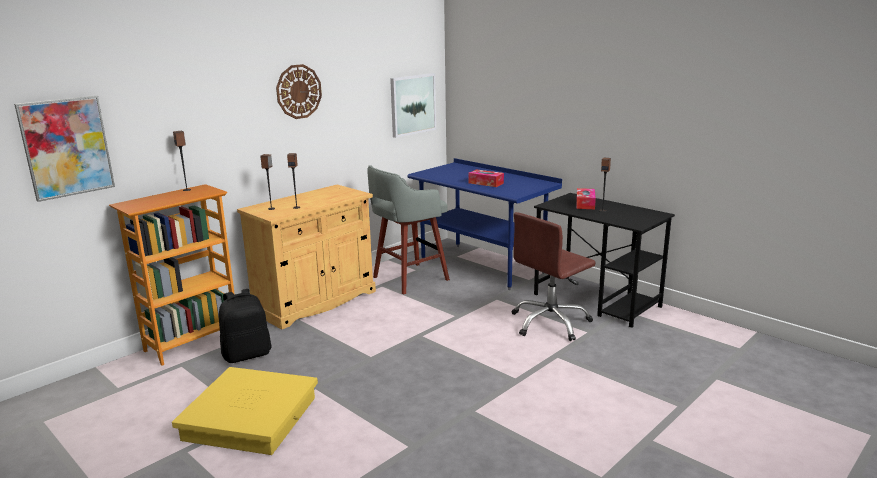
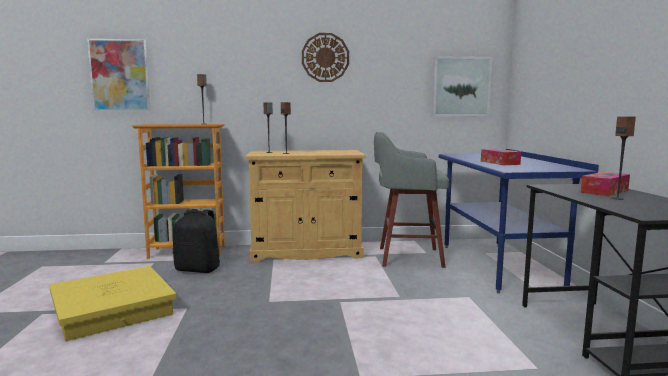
camera: 40 degrees right, 10 degrees down
brown office chair [511,212,596,341] -> none

